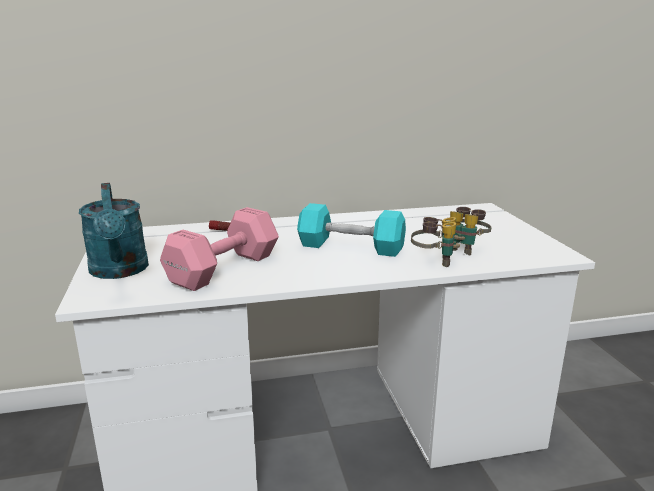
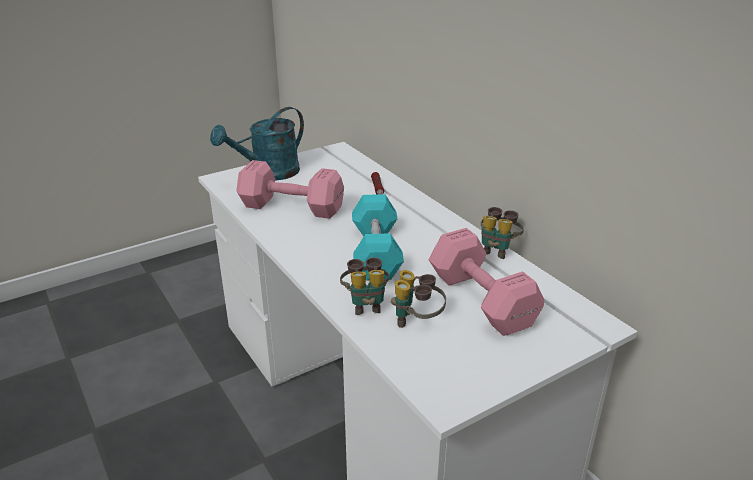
camera: 70 degrees right, 10 degrees up
none -> pink dumbbell [429,228,545,336]
none -> binoculars [481,207,524,259]

